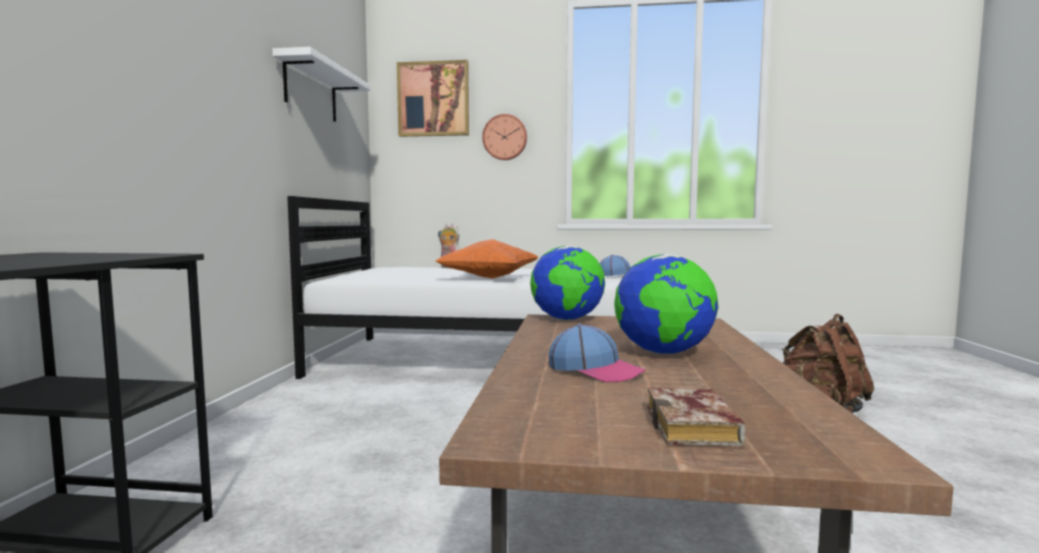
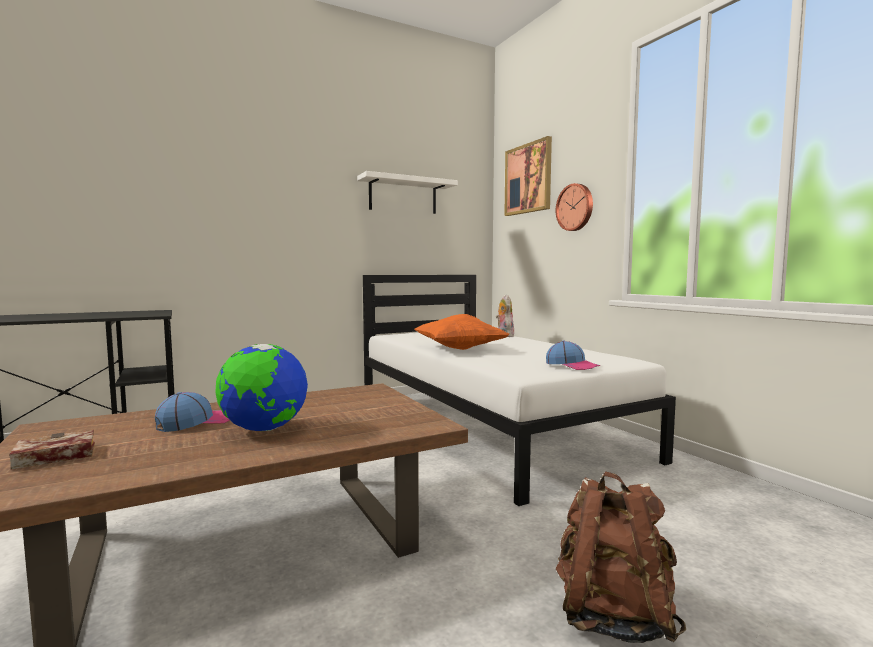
camera: 55 degrees right, 0 degrees up
globe [530,245,605,320] -> none
cap [549,324,646,382] -> cap turned 135 degrees counterclockwise [155,392,230,432]

